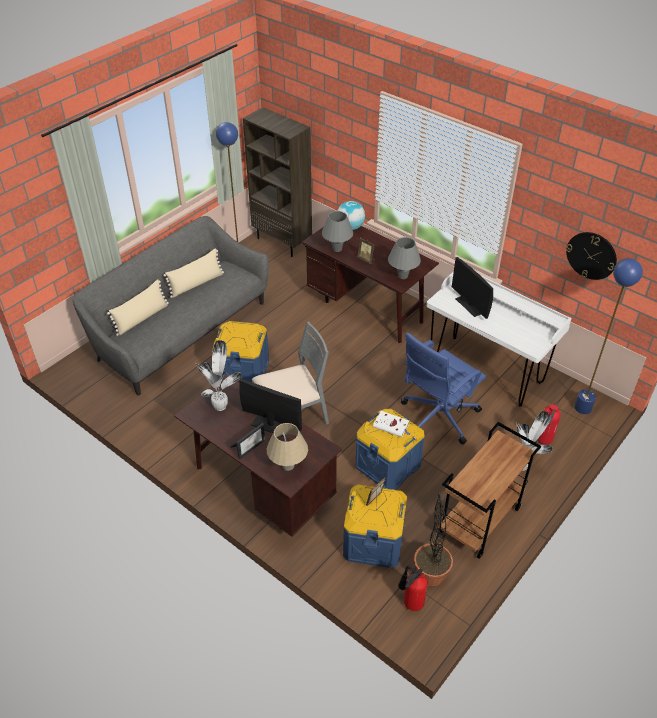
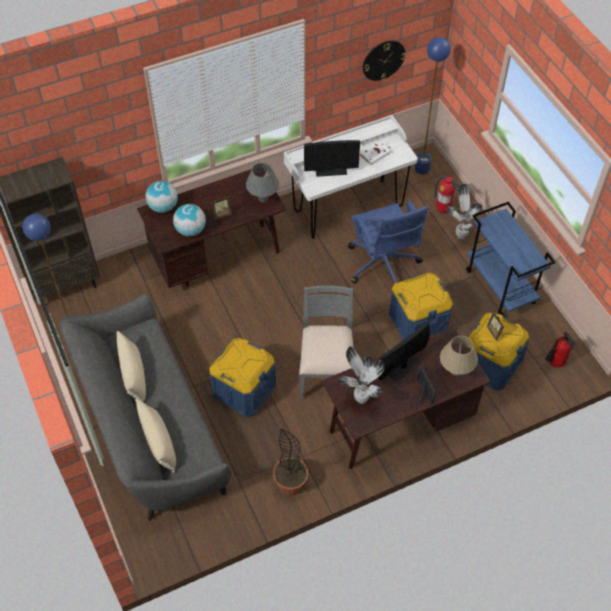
camera: 65 degrees left, 10 degrees up
grey table lamp [322,211,353,252] -> globe [173,204,206,236]
white book [373,411,411,437] -> white book moved to [360,141,391,165]
potted plant [414,492,453,587] -> potted plant moved to [273,428,308,495]
brown cart [438,422,541,559] -> blue cart [466,201,556,316]

